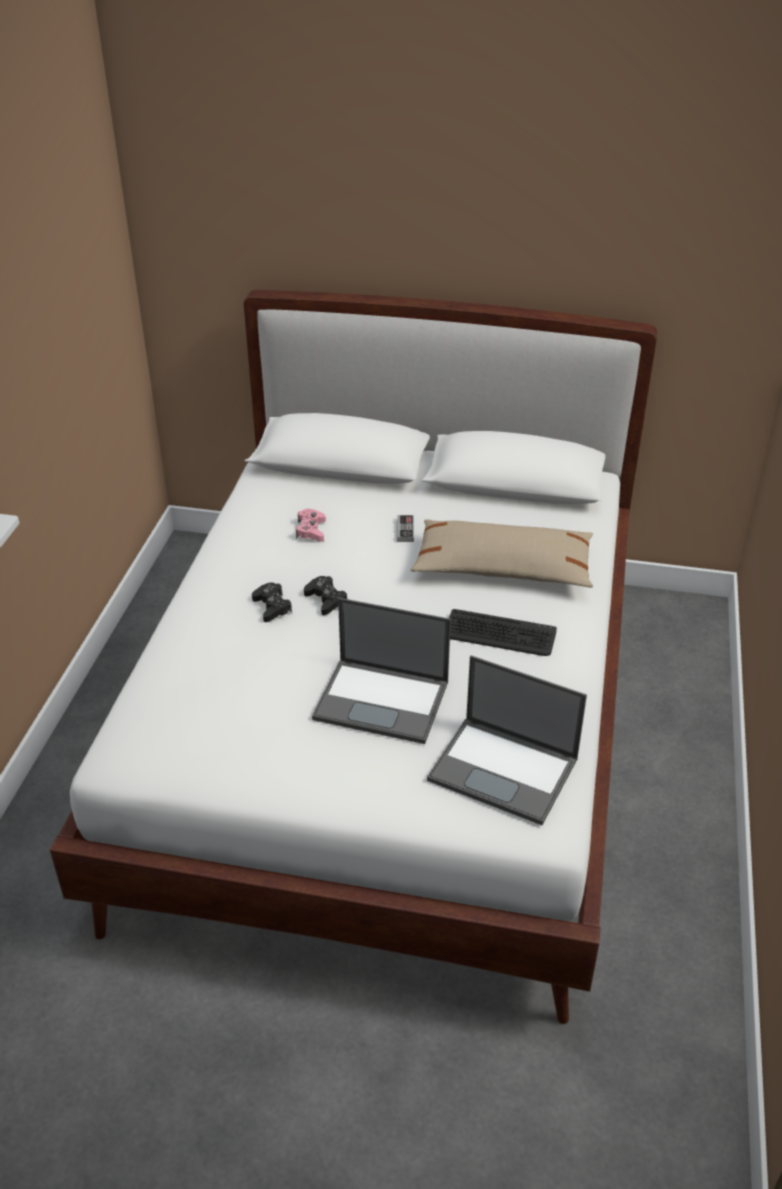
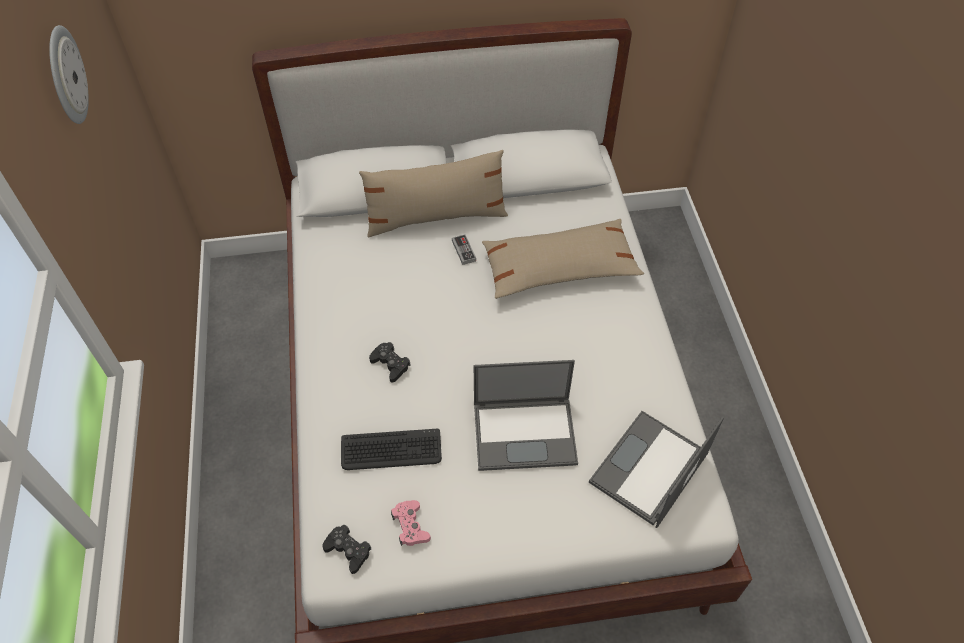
camera: 20 degrees left, 15 degrees up
pink game controller [296,509,326,542] -> pink game controller moved to [391,500,431,546]
black game controller [304,576,347,615] -> black game controller moved to [322,525,371,574]
laptop [427,655,587,825] -> laptop turned 120 degrees clockwise [589,411,724,528]
keyboard [449,609,557,656] -> keyboard moved to [341,429,442,470]
none -> wall clock [49,25,89,124]
none -> beige pillow [359,150,508,238]

